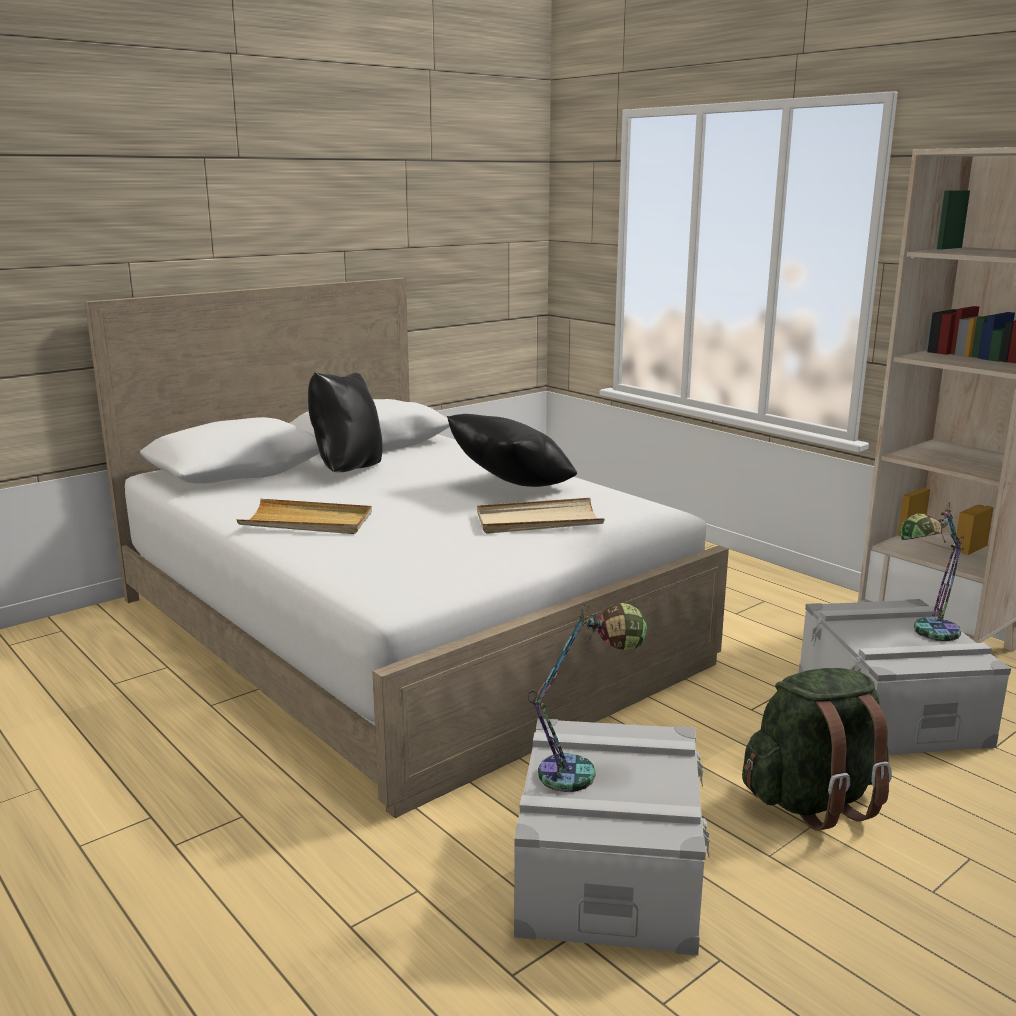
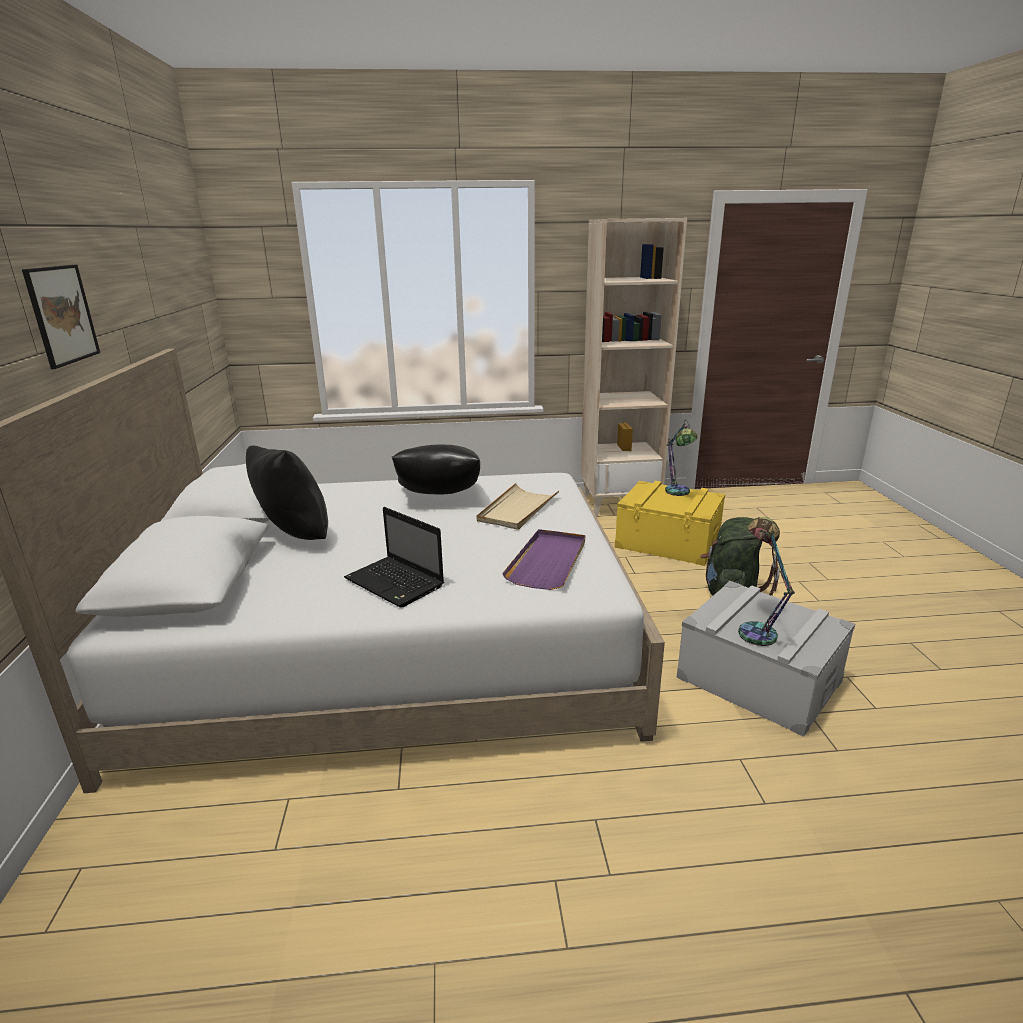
camera: 55 degrees left, 5 degrees up
beige tray [237,499,372,534] -> laptop [344,507,444,608]
grey storage box [798,599,1011,755] -> yellow storage box [615,481,725,566]
none -> picture [22,265,100,369]
none -> purple tray [502,529,585,590]

